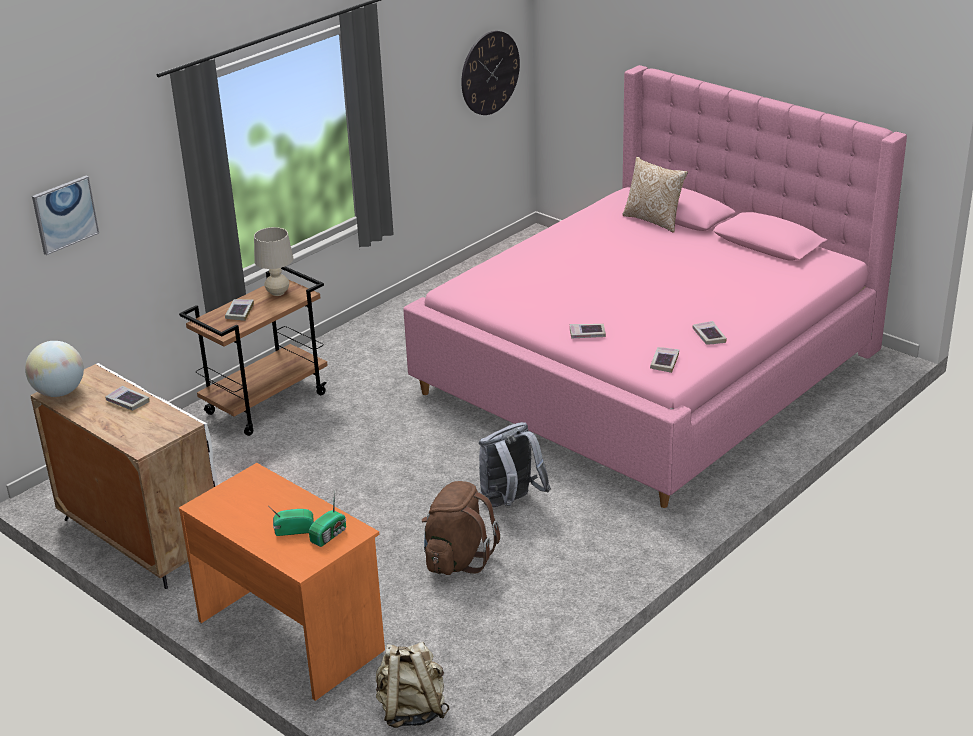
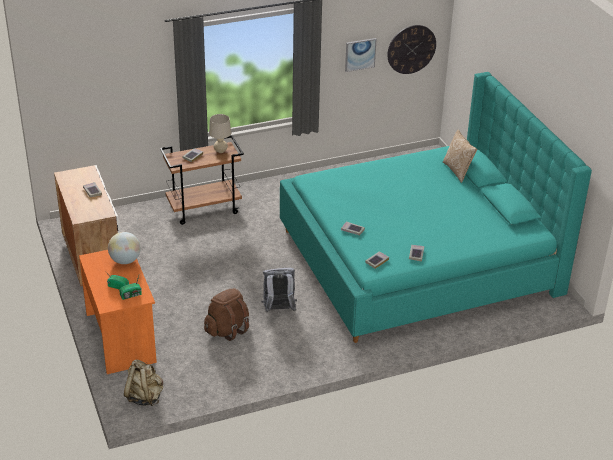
camera: 25 degrees right, 5 degrees up
globe [25,341,84,397] -> globe moved to [108,232,141,264]
picture [32,176,99,255] -> picture moved to [345,38,377,72]
pink bed [403,65,907,508] -> turquoise bed [280,72,592,343]

